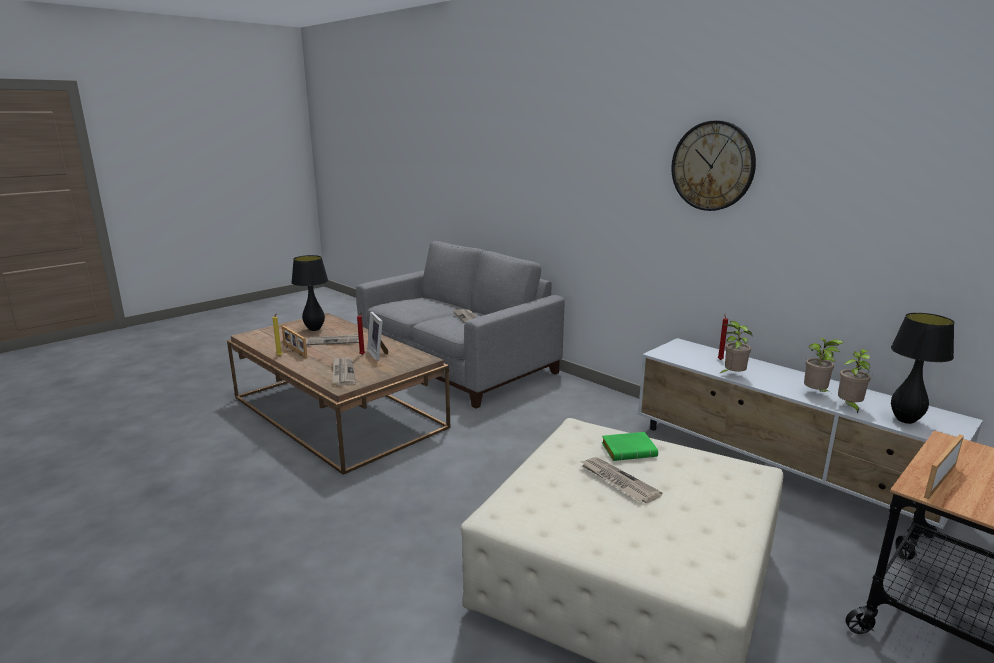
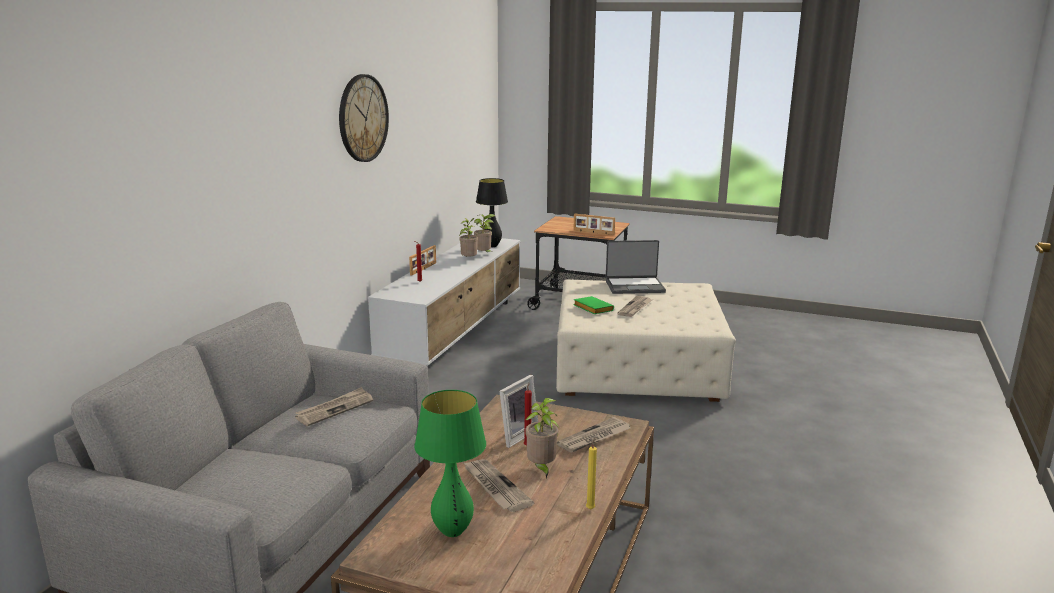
camera: 115 degrees left, 0 degrees up
picture frame [282,325,308,359] -> picture frame moved to [409,245,436,276]
black table lamp [291,255,328,331] -> green table lamp [414,390,486,537]
potted plant [719,321,753,374] -> potted plant moved to [525,398,559,478]
none -> laptop [606,240,666,294]

